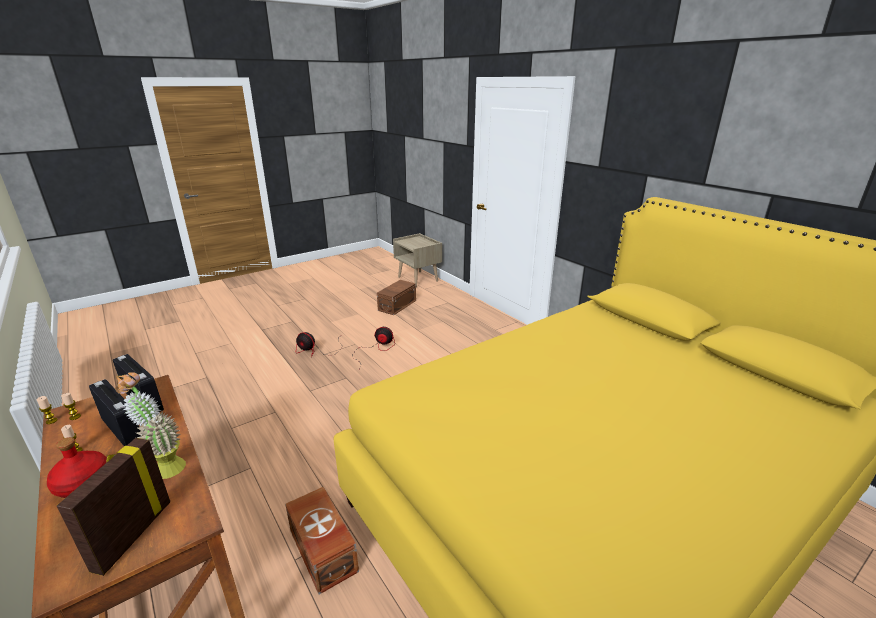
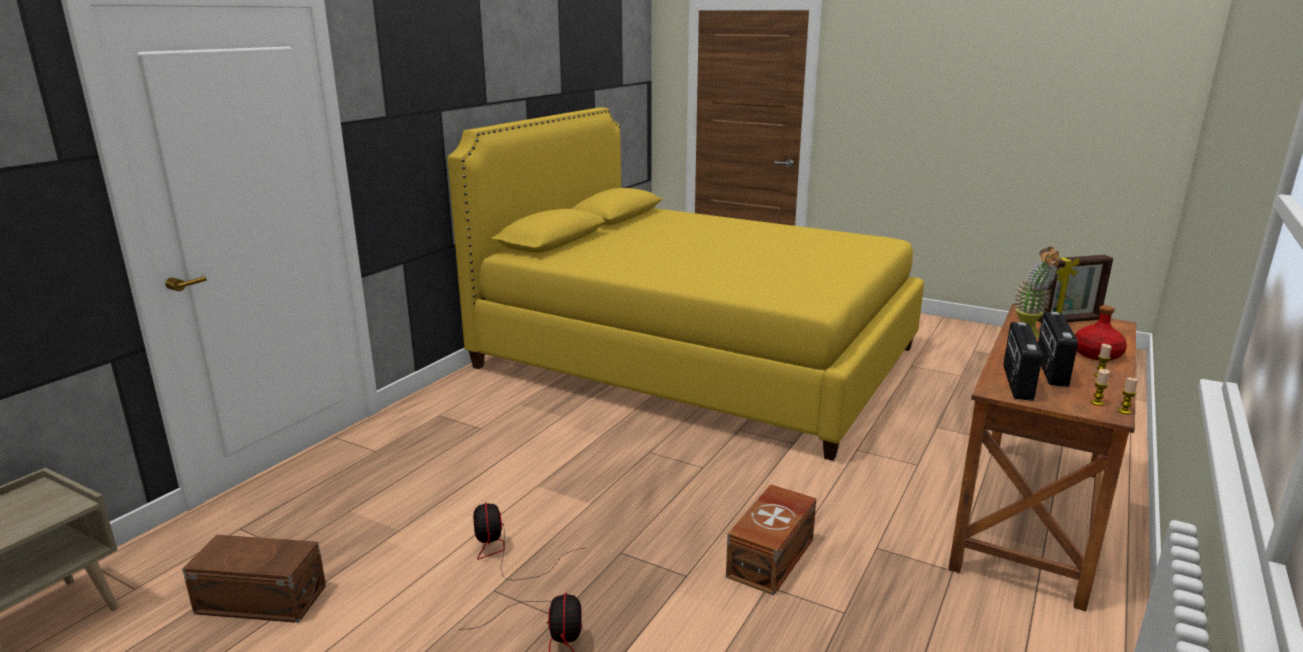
camera: 115 degrees left, 5 degrees down
brown storage box [285,487,359,594] -> brown storage box moved to [726,484,816,595]

